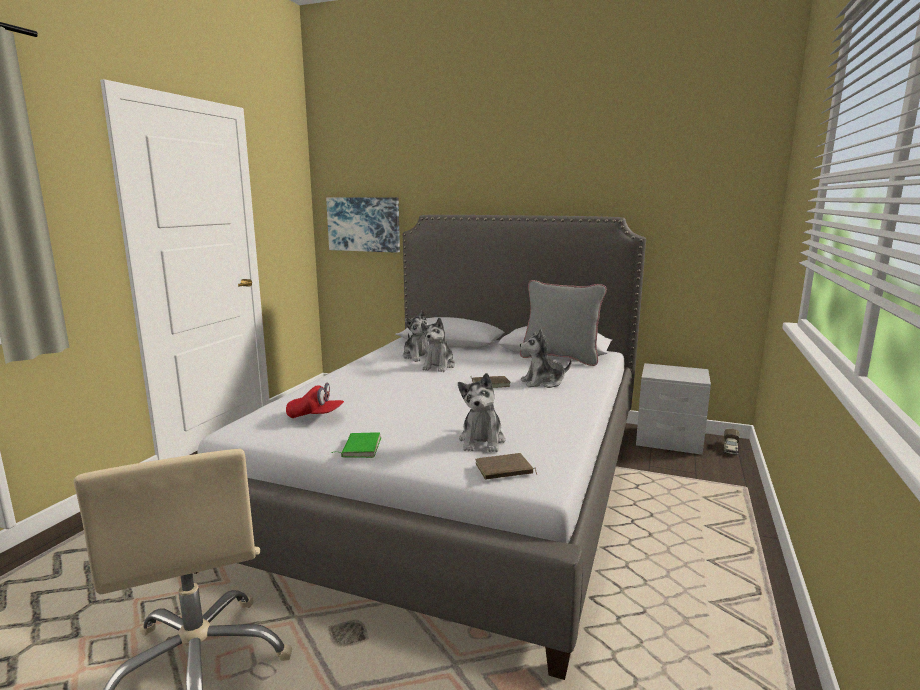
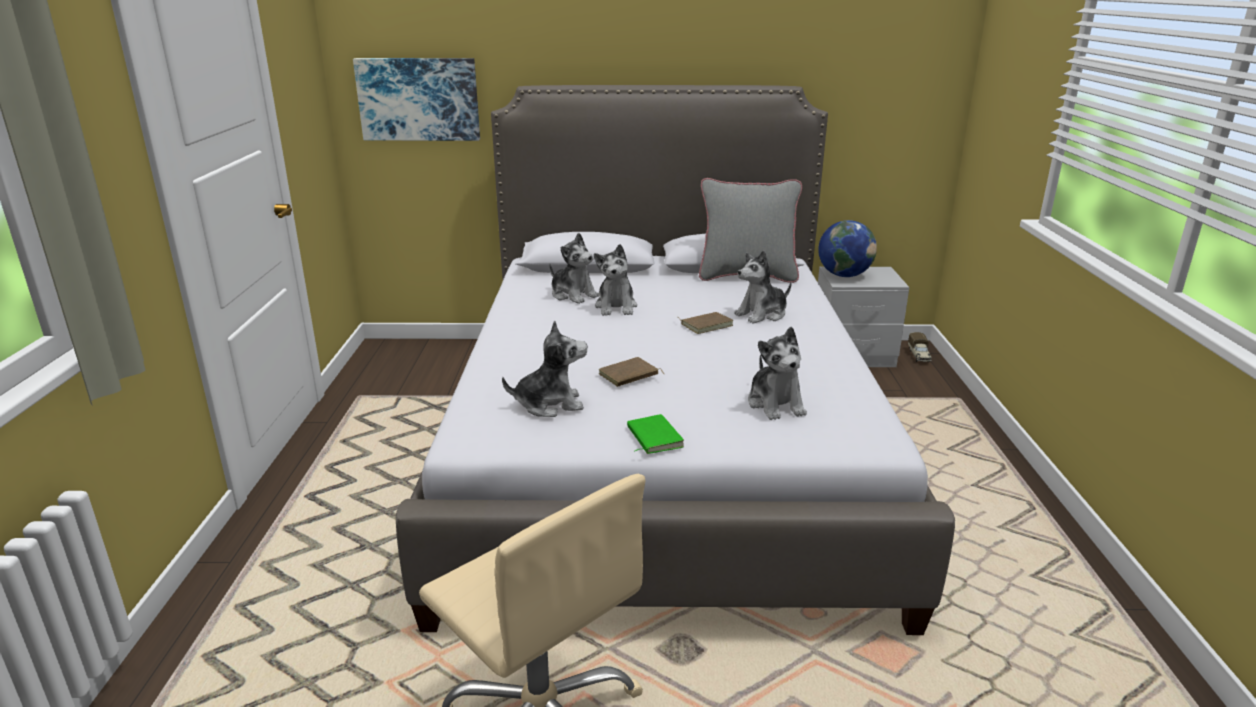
camera: 20 degrees left, 10 degrees up
red cap [286,382,344,418] -> plush toy [502,321,588,417]
brown book [475,453,537,480] -> brown book moved to [599,357,664,387]
none -> globe [818,220,877,277]

